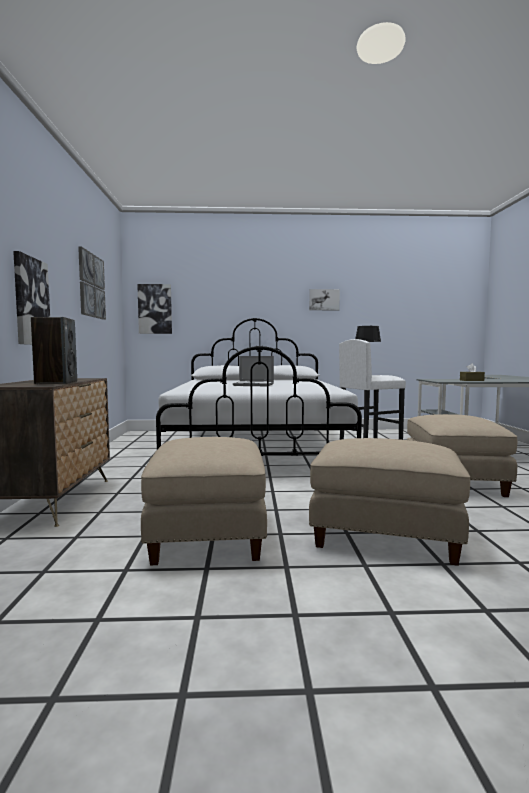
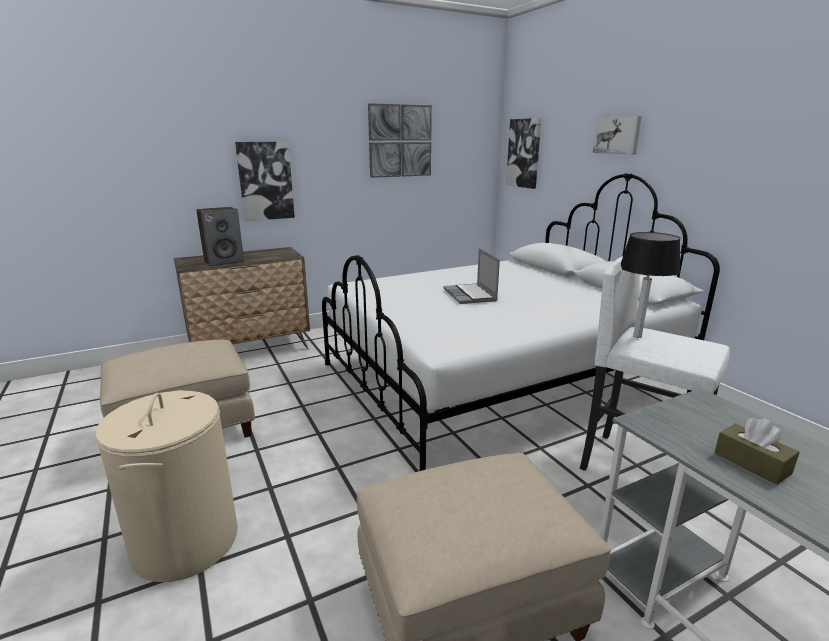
camera: 65 degrees right, 15 degrees up
picture [309,289,340,310] -> picture moved to [593,116,642,154]
beige ottoman [309,438,470,566] -> beige laundry basket [95,390,238,582]

